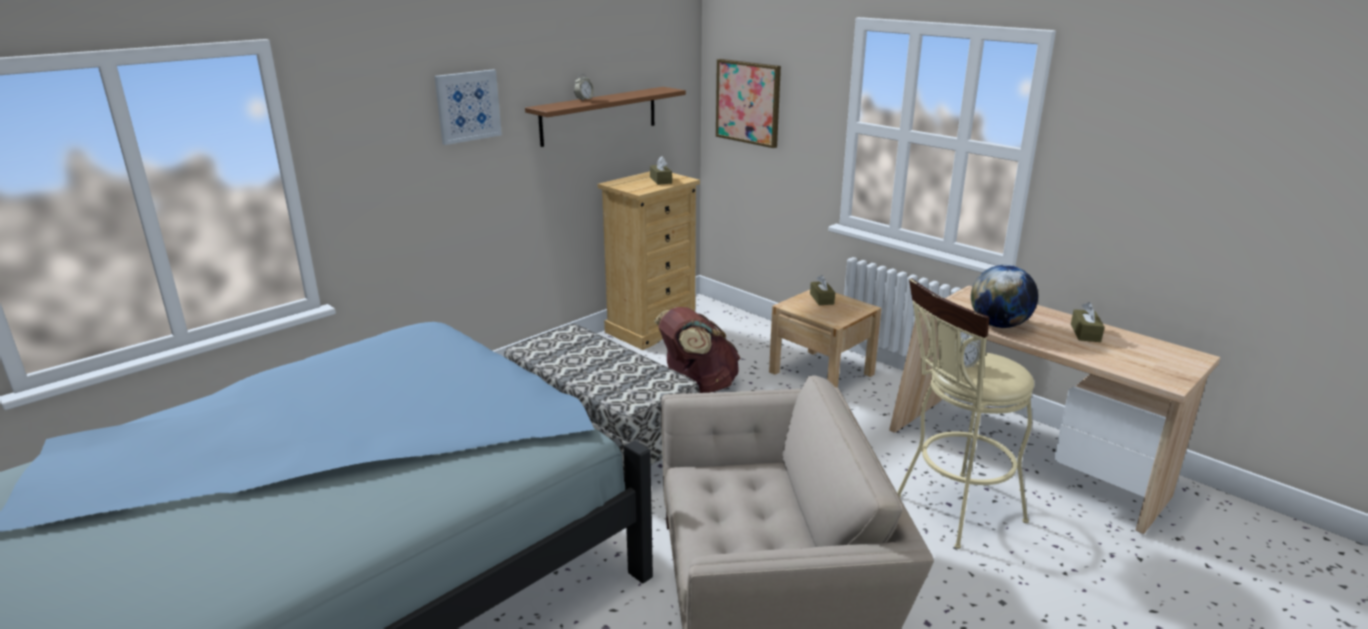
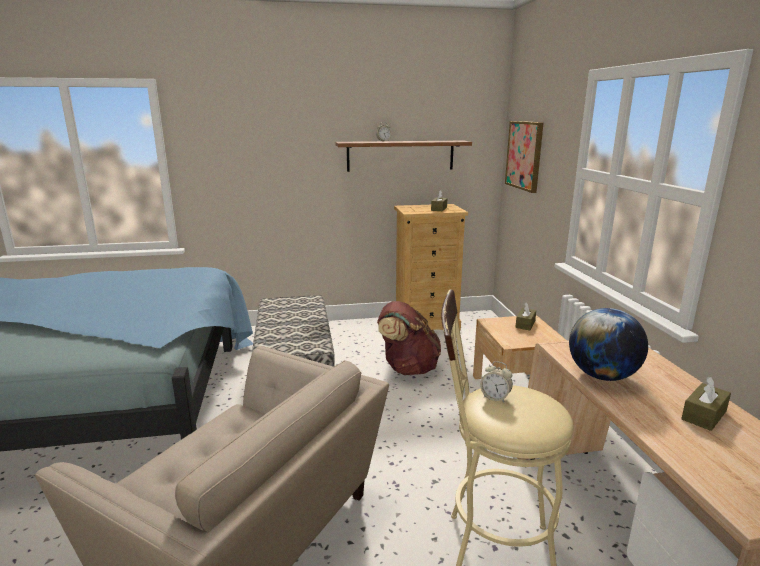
camera: 35 degrees right, 5 degrees down
picture [434,70,502,145] -> none

